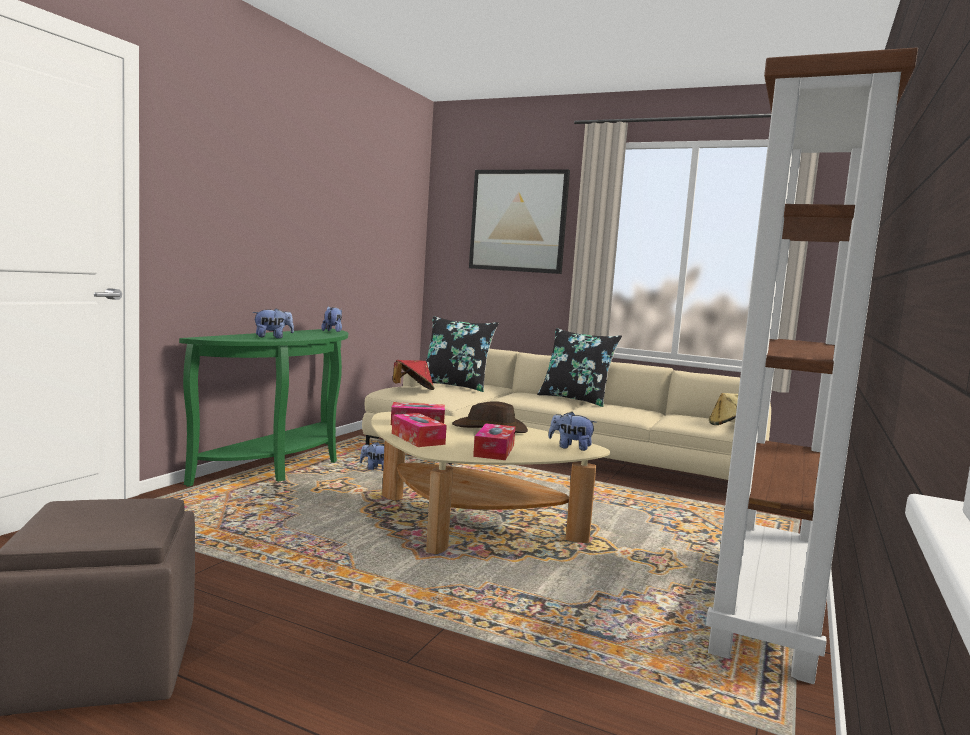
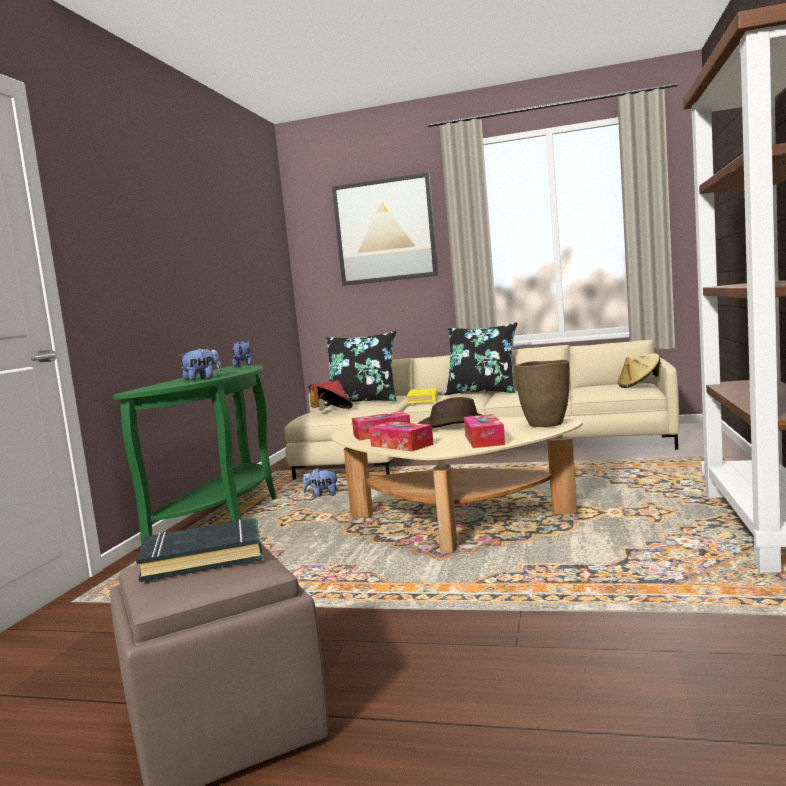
camera: 10 degrees left, 0 degrees up
plush toy [548,412,597,451] -> brown vase [514,359,570,427]
none -> black book [136,518,263,582]
none -> yellow book [407,387,438,403]

